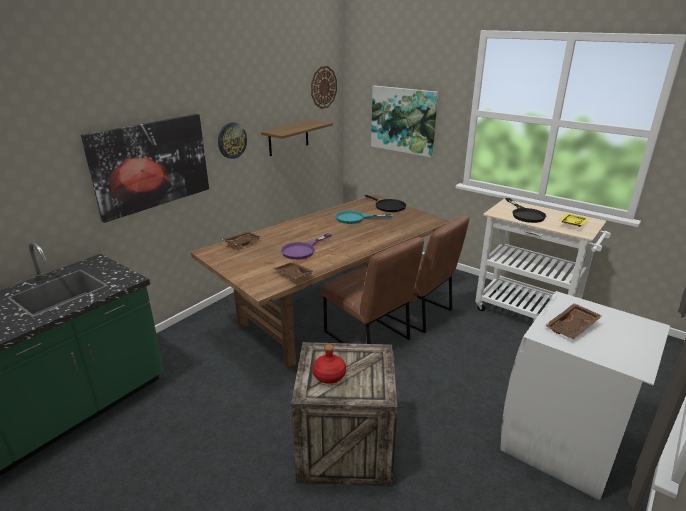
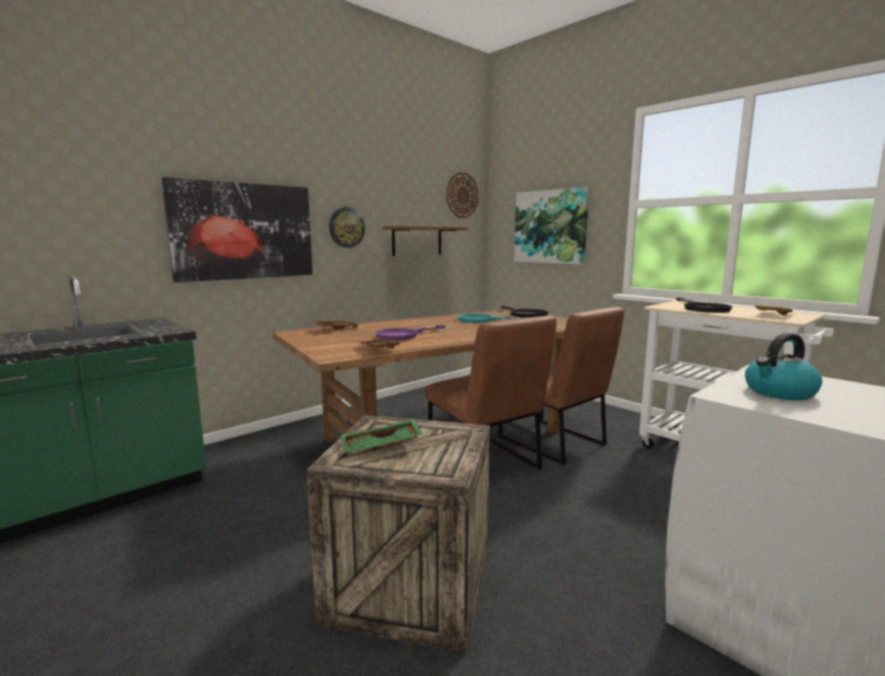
camera: 10 degrees right, 15 degrees down
red bottle [312,344,346,384] -> green tray [341,419,423,453]
brown tray [545,303,602,339] -> kettle [745,333,822,400]

